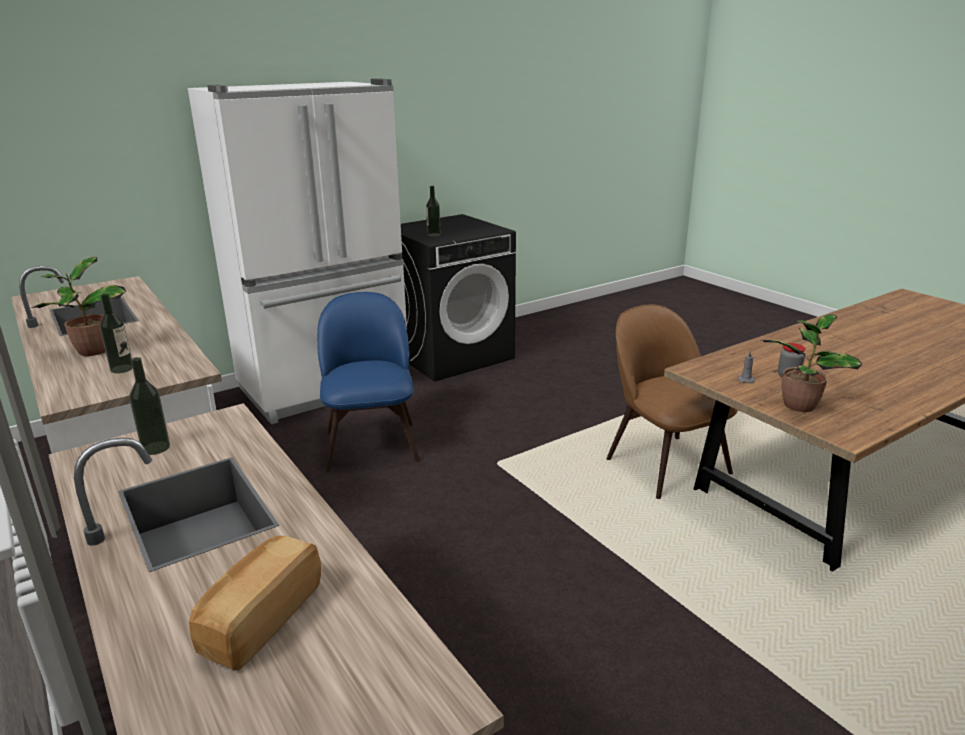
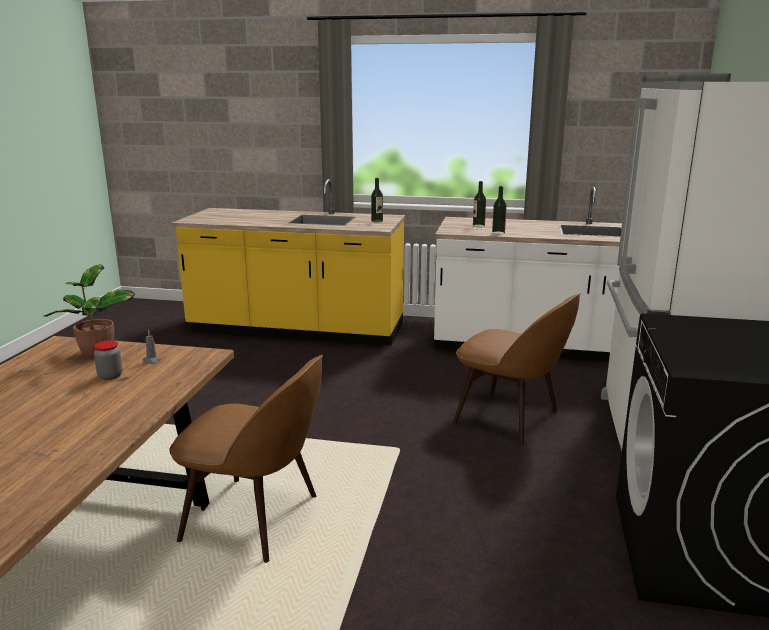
camera: 135 degrees right, 5 degrees down
potted plant [31,257,126,356] -> none
bread [189,536,321,670] -> none
blue chair [317,292,420,472] -> brown chair [453,293,581,446]
bottle [426,186,441,237] -> bottle moved to [492,186,507,234]

